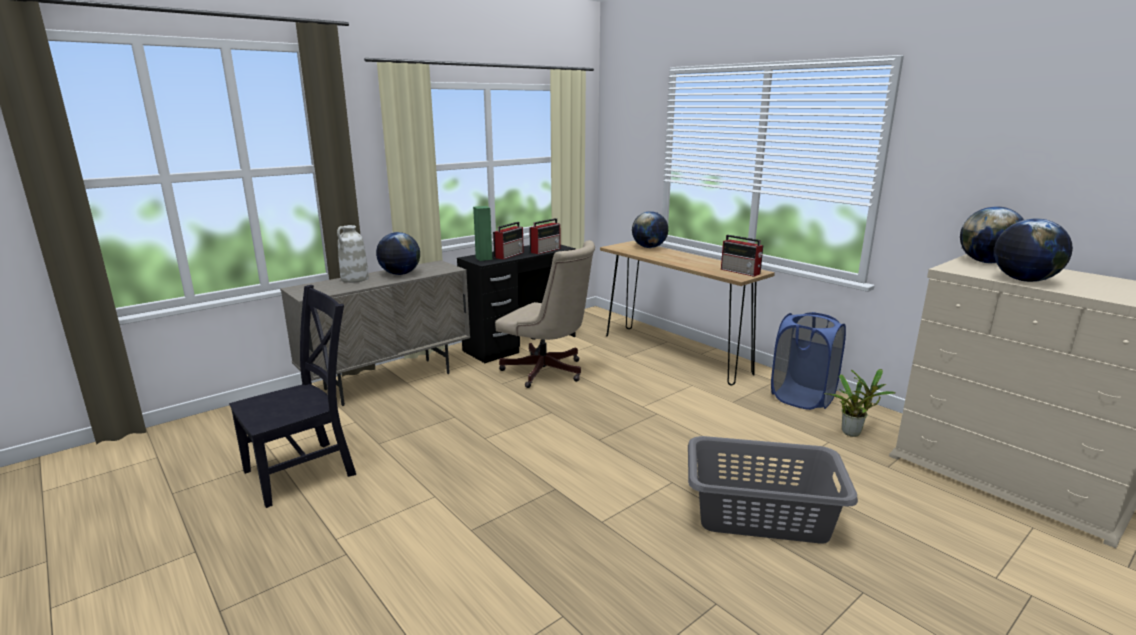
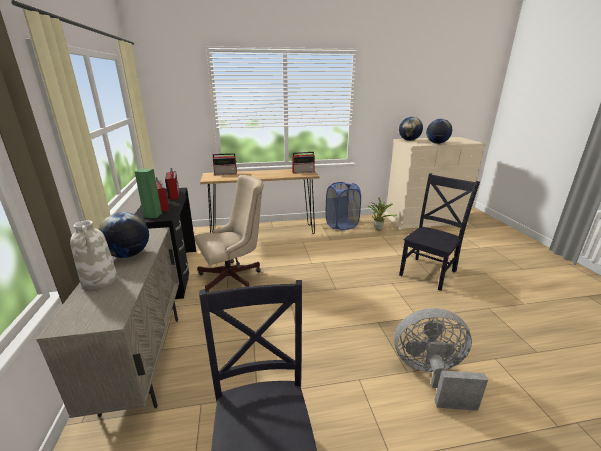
camera: 60 degrees left, 5 degrees up
globe [632,211,668,248] -> radio [212,153,237,175]
grey laundry basket [688,436,858,543] -> black chair [399,173,480,291]
none -> grey fan [394,308,488,411]

